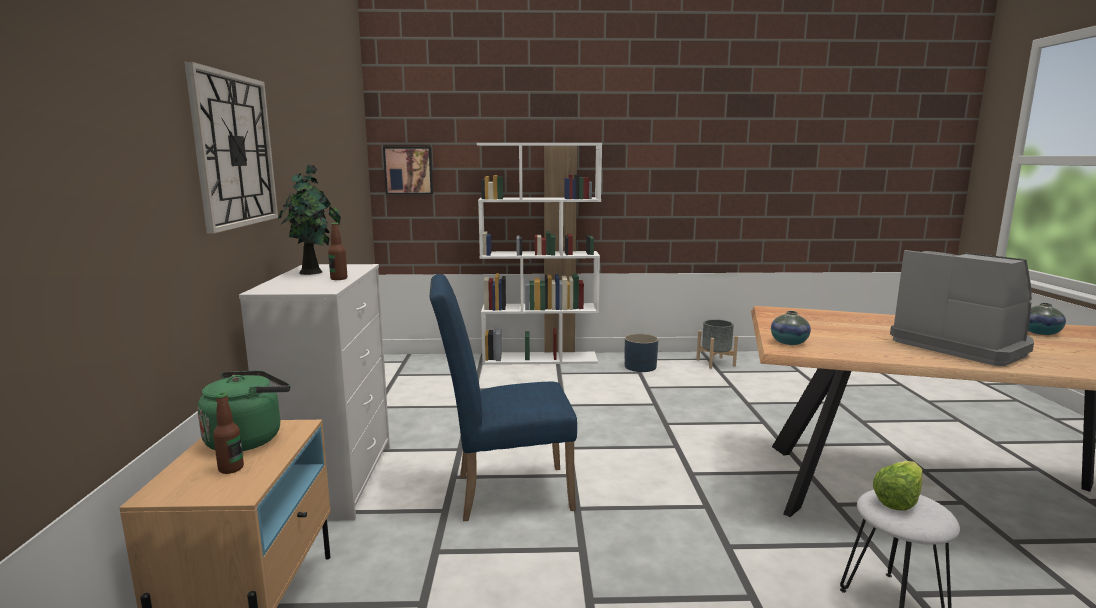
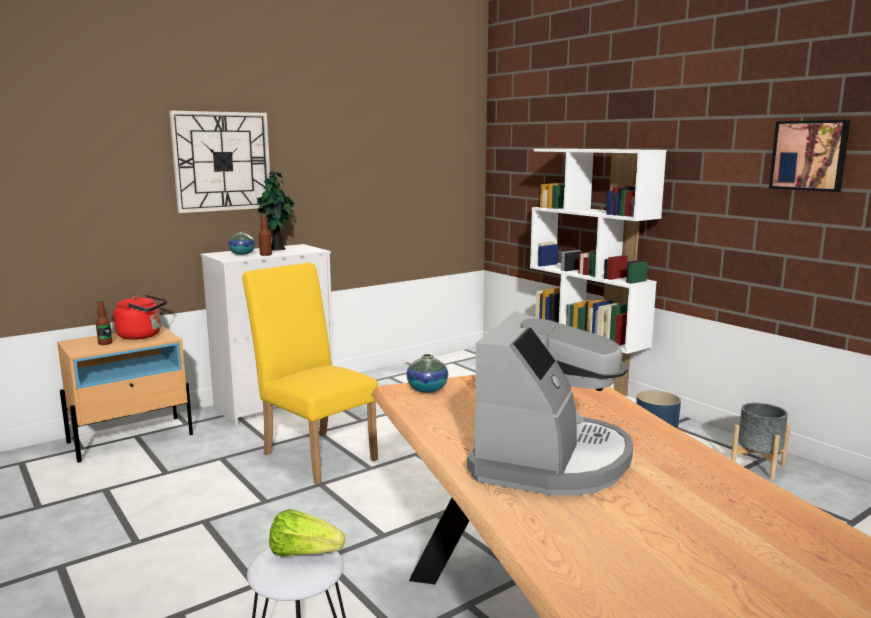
camera: 55 degrees right, 0 degrees up
green kettle [197,371,290,451] -> red kettle [114,294,167,340]
picture [383,147,433,195] -> picture moved to [769,120,850,192]
blue chair [430,274,577,521] -> yellow chair [242,262,378,485]
vase [1028,303,1066,335] -> vase moved to [228,231,255,255]

